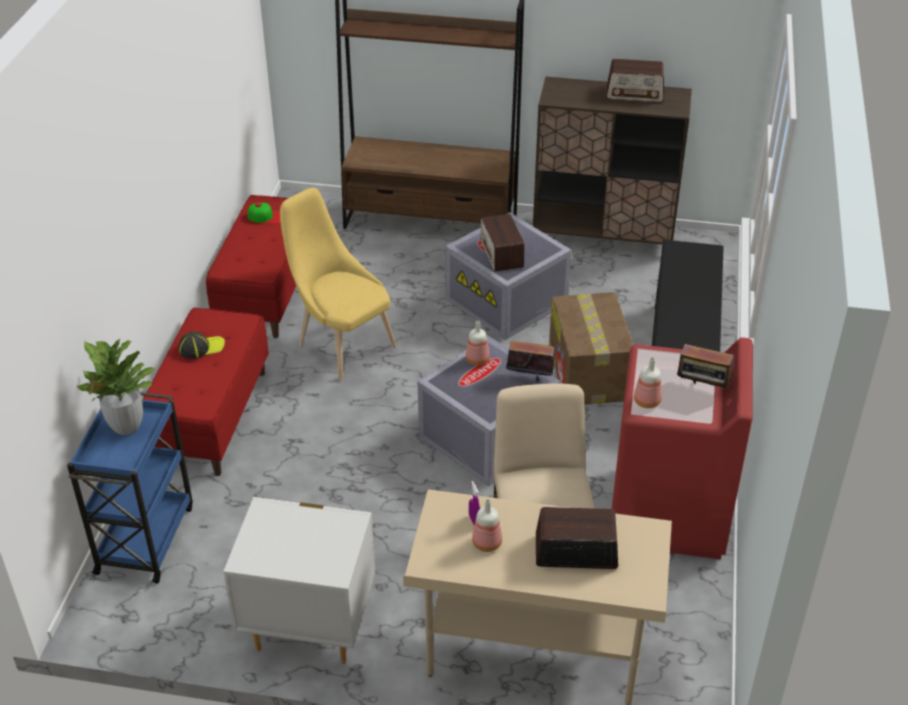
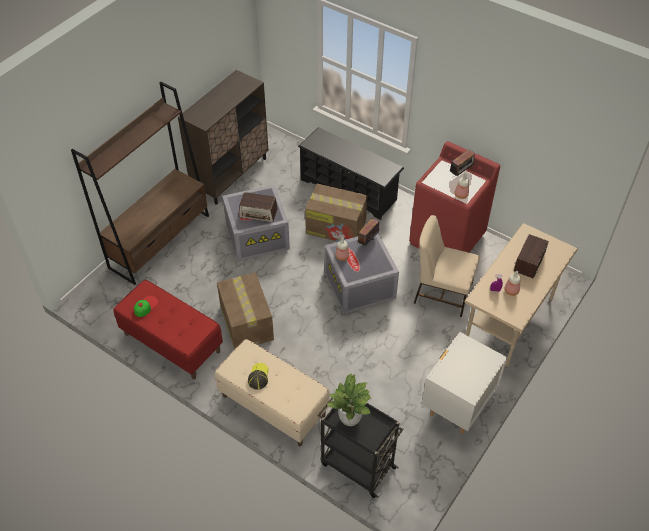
camera: 65 degrees left, 10 degrees up
blue cart [67,392,193,584] -> black cart [317,398,404,498]
red bench [143,308,269,476] -> beige bench [215,339,330,446]
yellow chair [280,188,396,380] -> cardboard box [217,272,274,349]
radio [606,59,664,102] -> none

